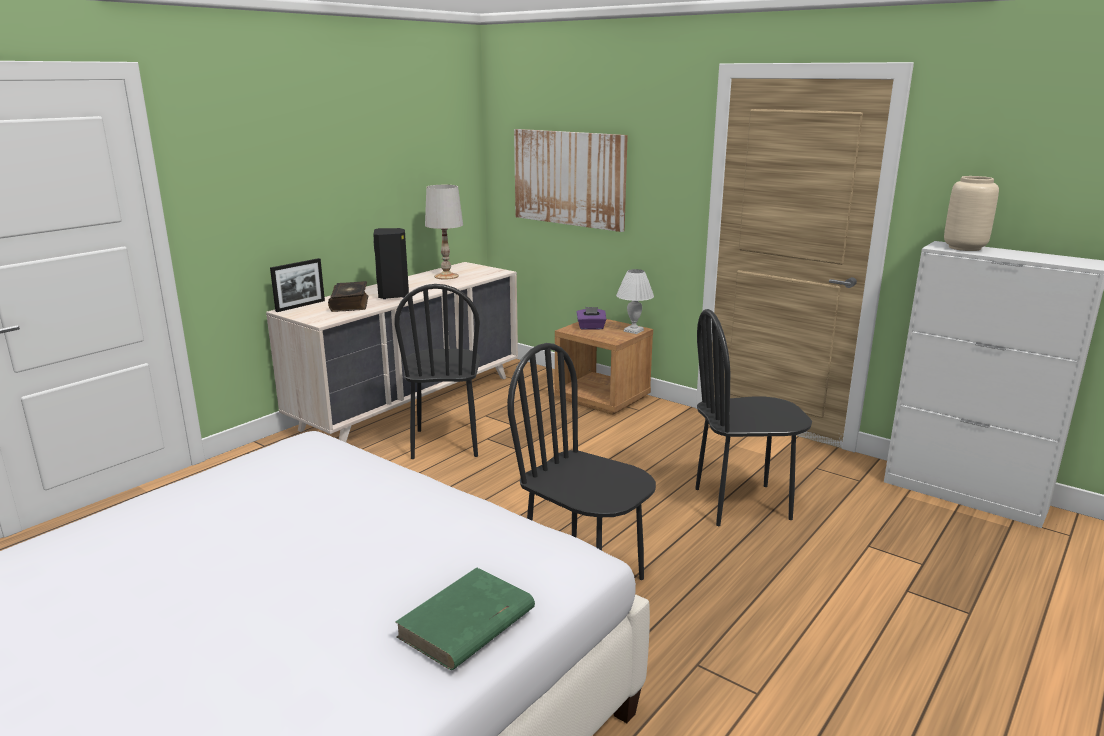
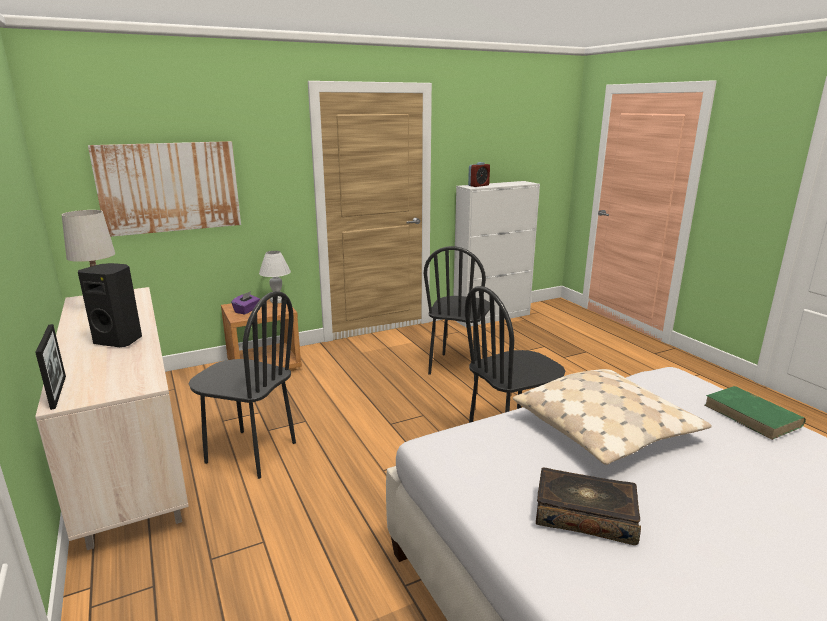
camera: 65 degrees left, 0 degrees up
book [328,281,368,312] -> book moved to [536,467,641,545]
beige vase [944,176,999,251] -> alarm clock [468,162,490,187]
none -> beige pillow [513,369,712,465]

